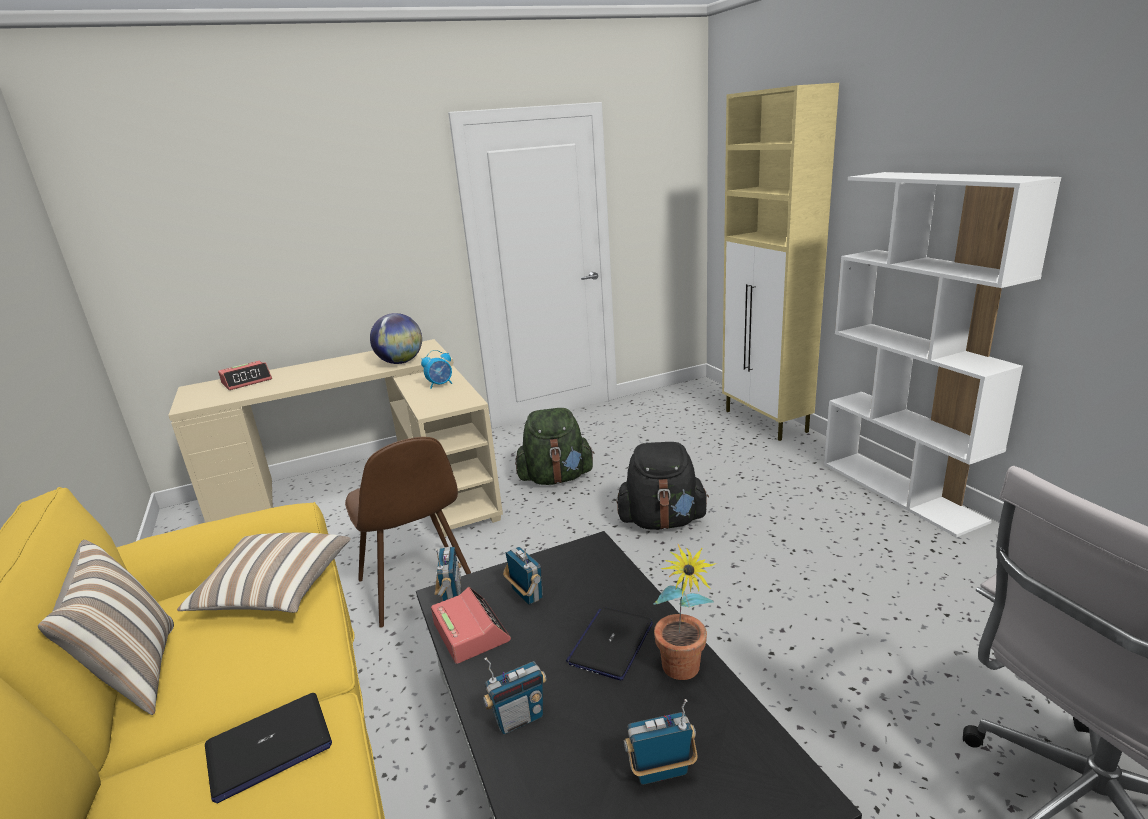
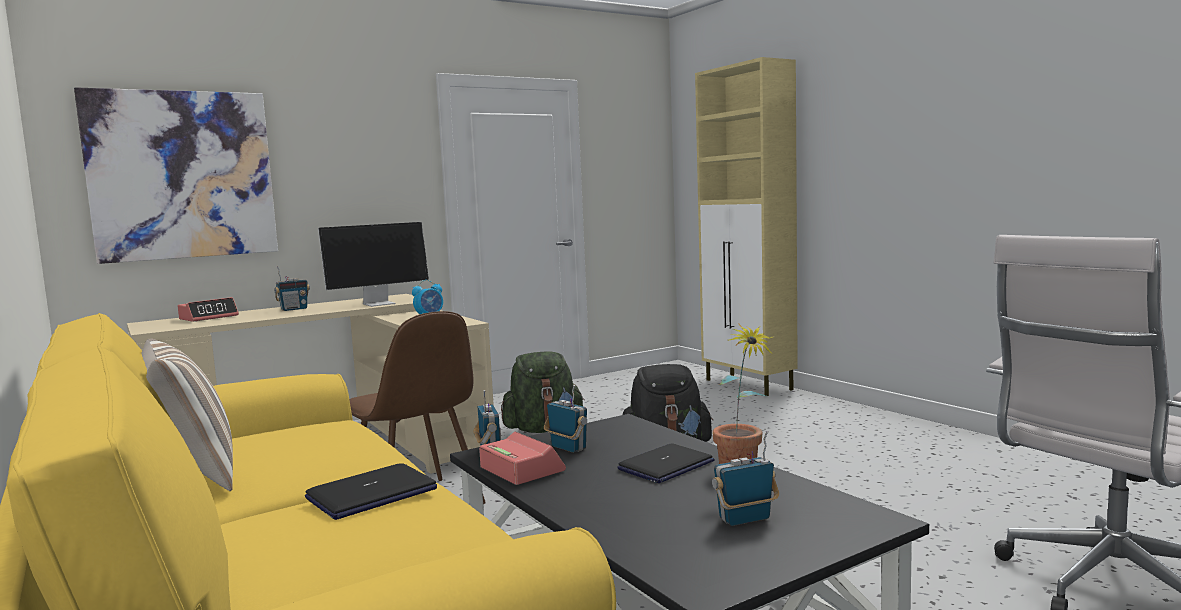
camera: 10 degrees left, 15 degrees down
pillow [177,533,351,613] -> none
globe [370,313,422,364] -> monitor [318,222,429,307]
radio [483,657,547,734] -> radio moved to [274,266,310,311]
laptop [566,607,653,680] -> laptop turned 150 degrees counterclockwise [617,443,714,483]
white bookcase [824,172,1061,537] -> none
none -> picture [74,87,278,264]

